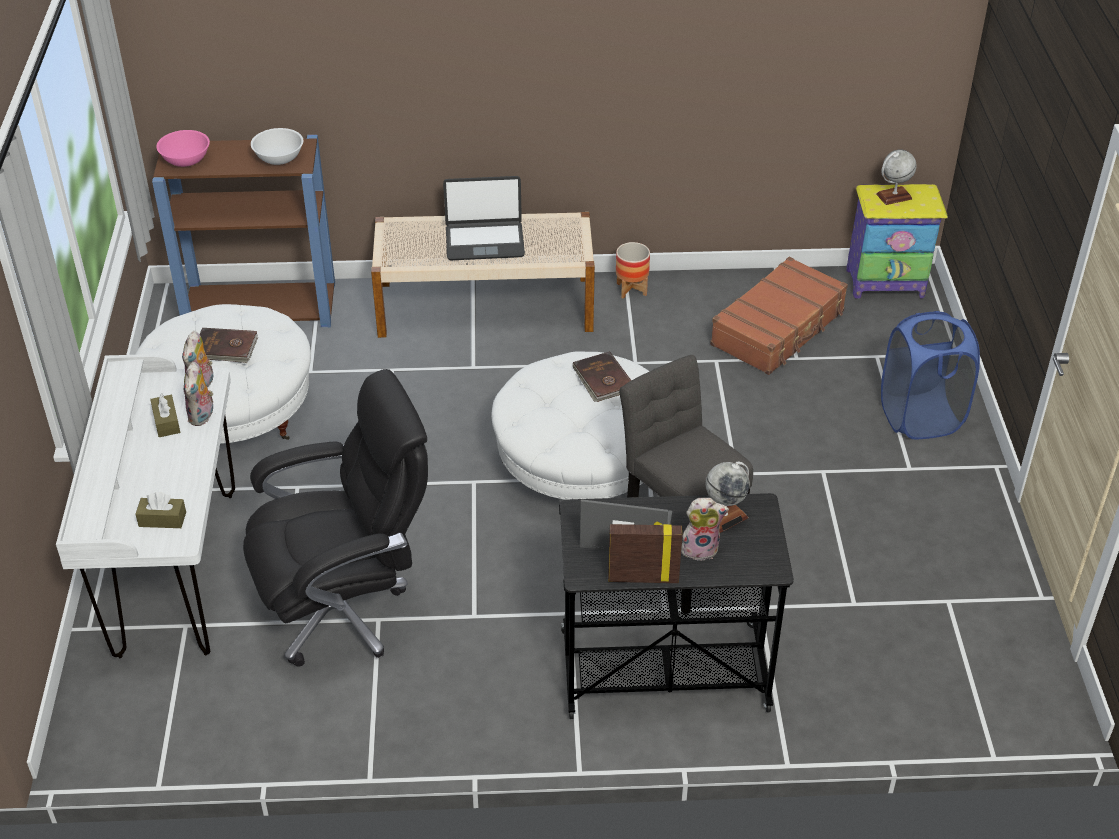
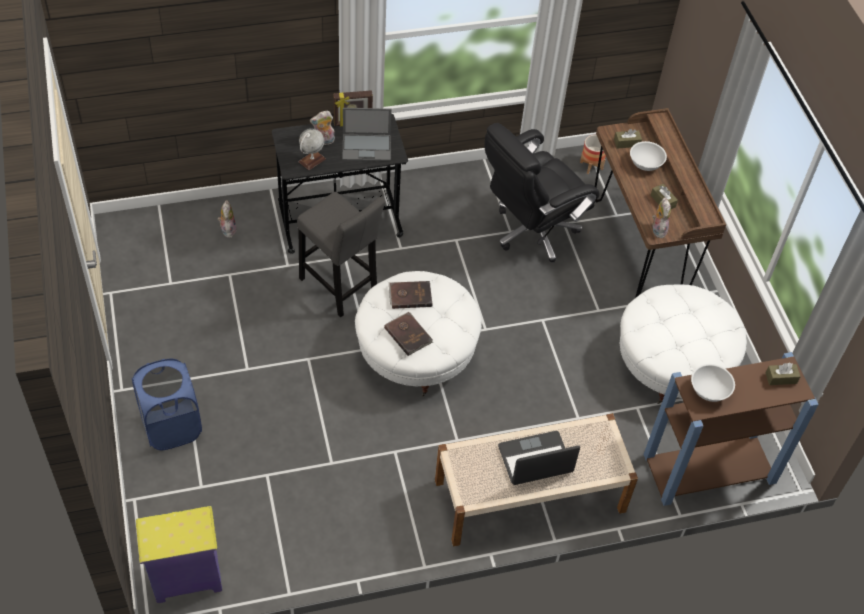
camera: 165 degrees right, 10 degrees up
white desk [56,354,235,658] -> brown desk [595,108,726,297]
pink bowl [156,130,210,167] -> brown tissue box [766,363,801,385]
plush toy [184,362,213,426] -> plush toy moved to [218,200,237,238]
brown book [200,328,258,363] -> brown book moved to [389,281,432,309]
planter [616,242,650,299] -> planter moved to [580,135,606,174]
brown suitcase [710,257,848,375] -> none
globe [876,149,916,205] -> none
none -> white bowl [630,141,667,171]

